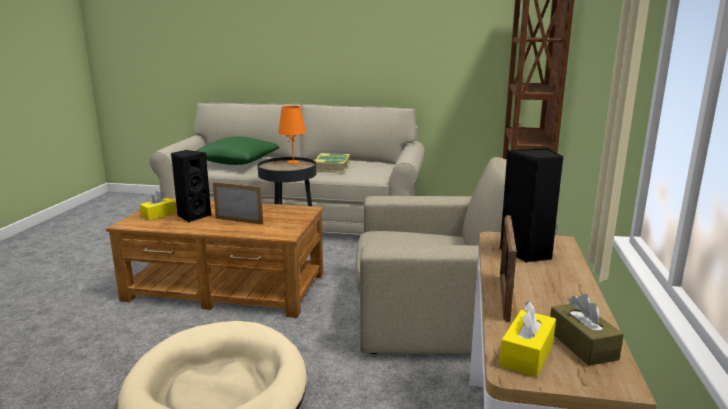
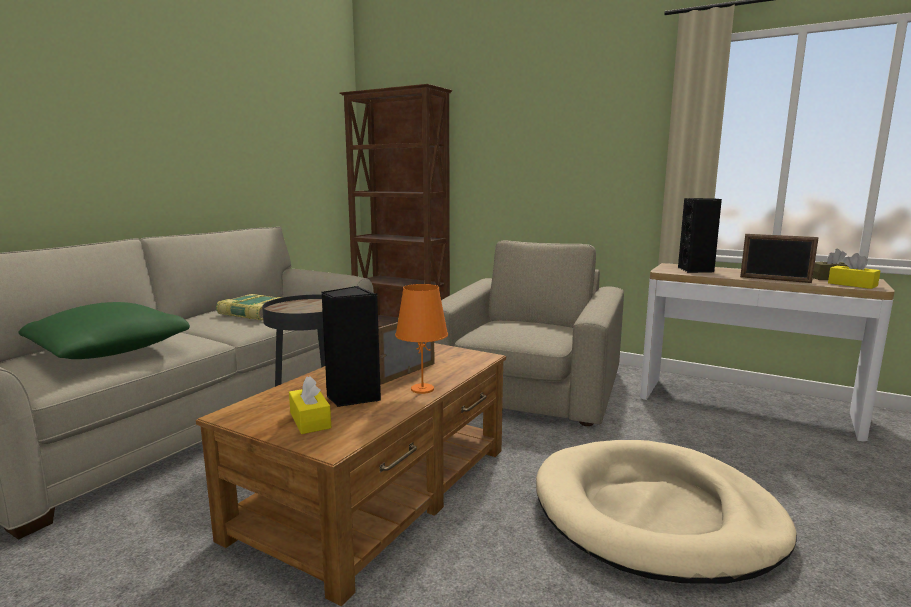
camera: 70 degrees left, 5 degrees down
orange table lamp [278,106,306,164] -> orange table lamp moved to [395,284,448,394]

